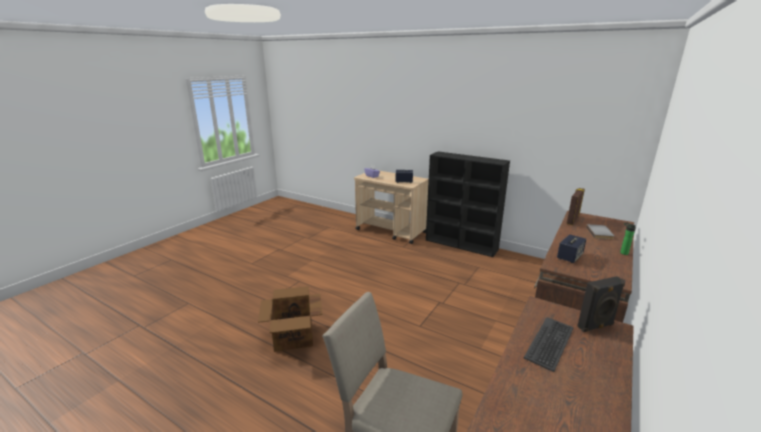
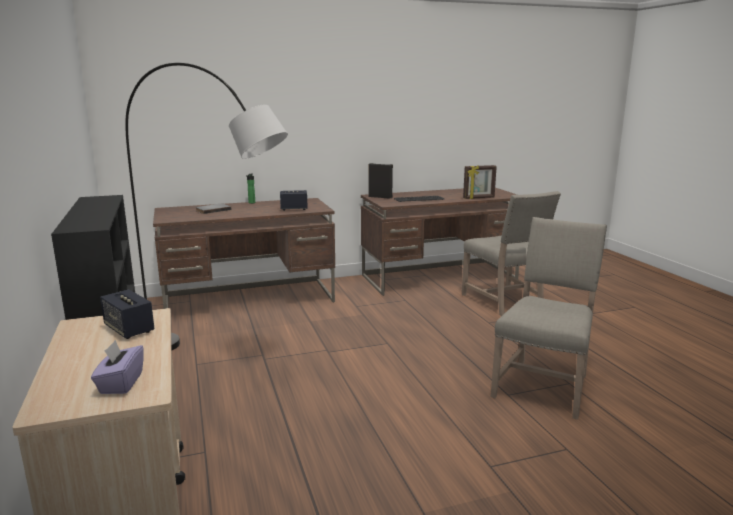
camera: 140 degrees left, 5 degrees down
cardboard box [258,286,323,352] -> beige chair [491,217,607,420]
picture frame [567,188,585,225] -> picture frame moved to [463,165,497,199]
none -> grey floor lamp [125,63,288,350]

